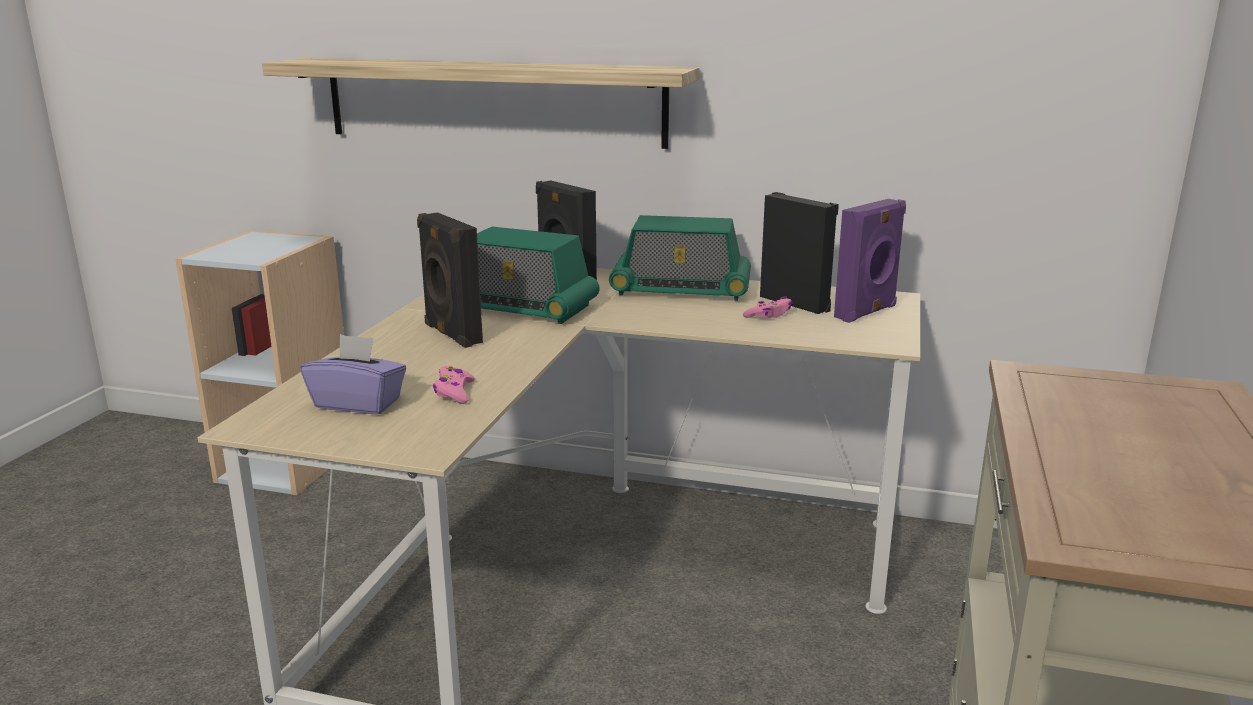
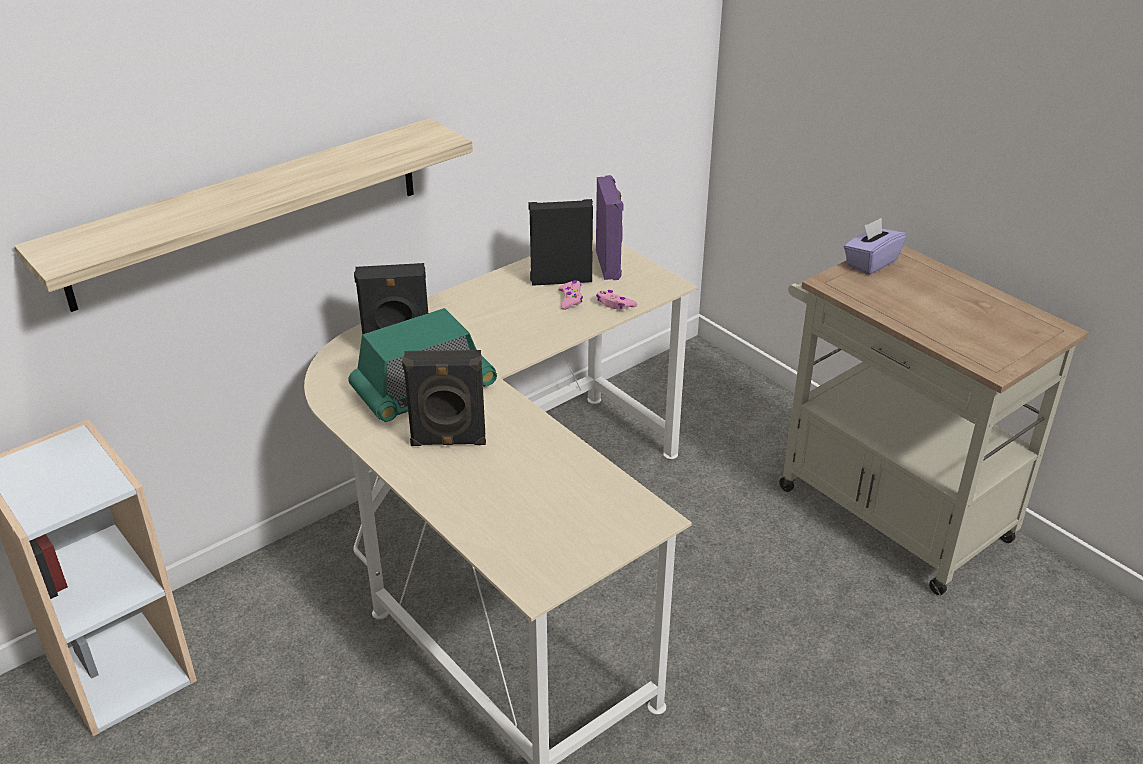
camera: 55 degrees left, 15 degrees up
purple tissue box [300,334,406,414] -> purple tissue box moved to [844,218,907,275]
pink game controller [433,366,475,404] -> pink game controller moved to [596,290,637,309]
radio [609,215,751,301] -> none

